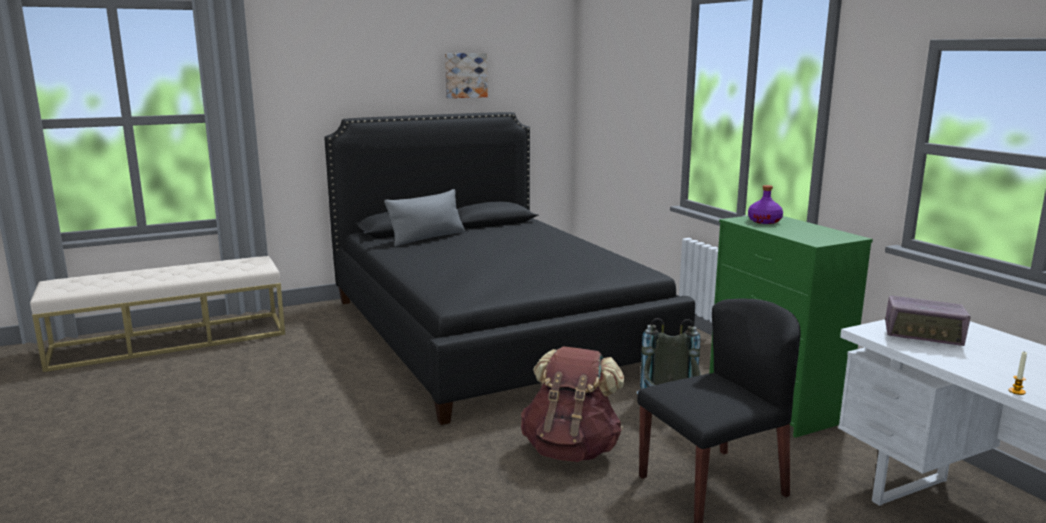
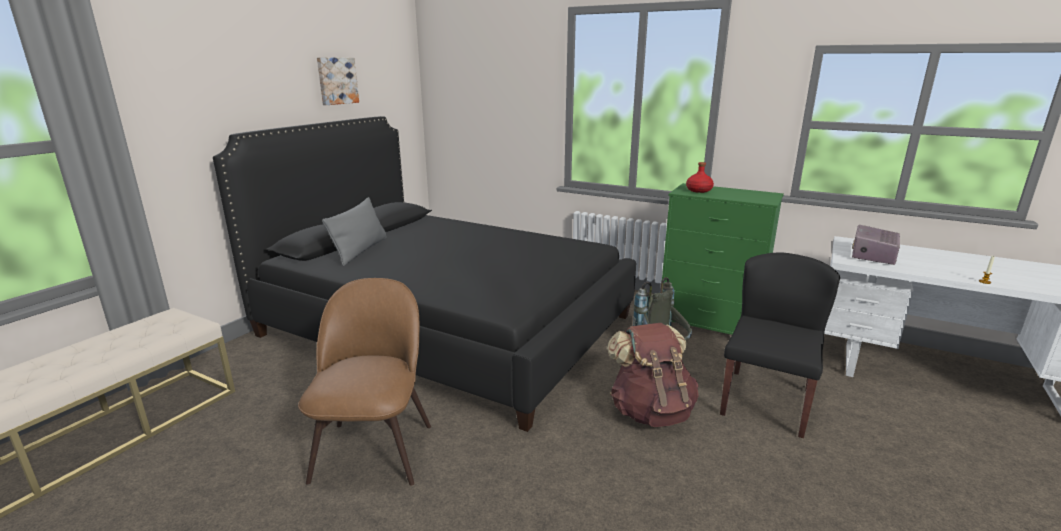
camera: 35 degrees left, 5 degrees up
purple bottle [748,185,783,224] -> red bottle [686,162,714,193]
radio [885,296,970,346] -> radio turned 135 degrees clockwise [852,225,900,265]
none -> brown chair [298,278,431,486]

